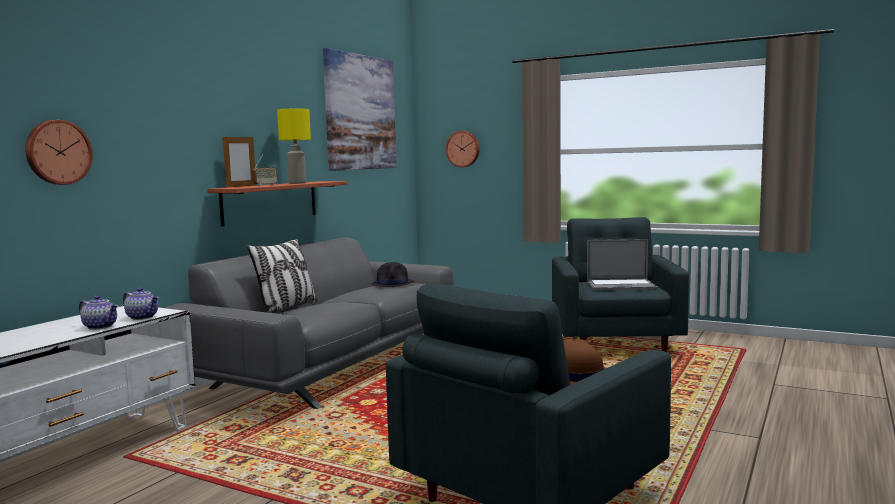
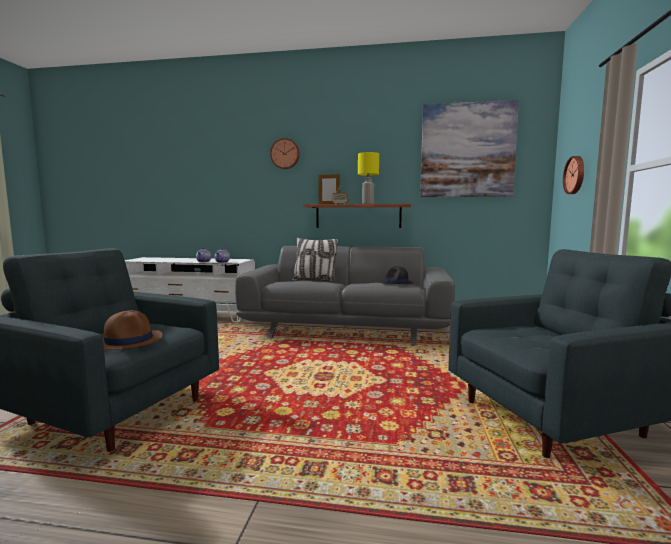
camera: 70 degrees right, 0 degrees up
wall clock [25,120,93,185] -> wall clock moved to [270,138,300,169]
laptop [587,239,657,290] -> none

